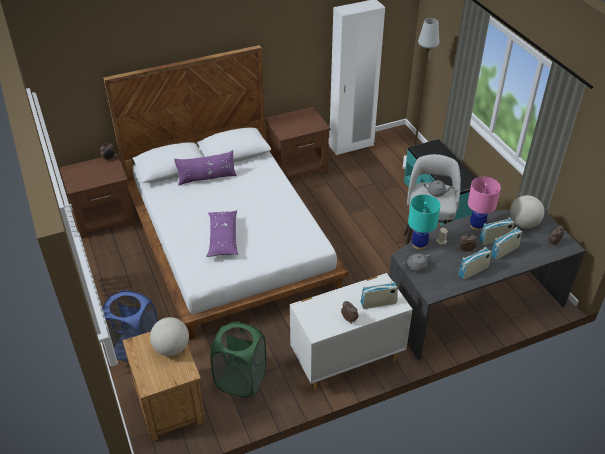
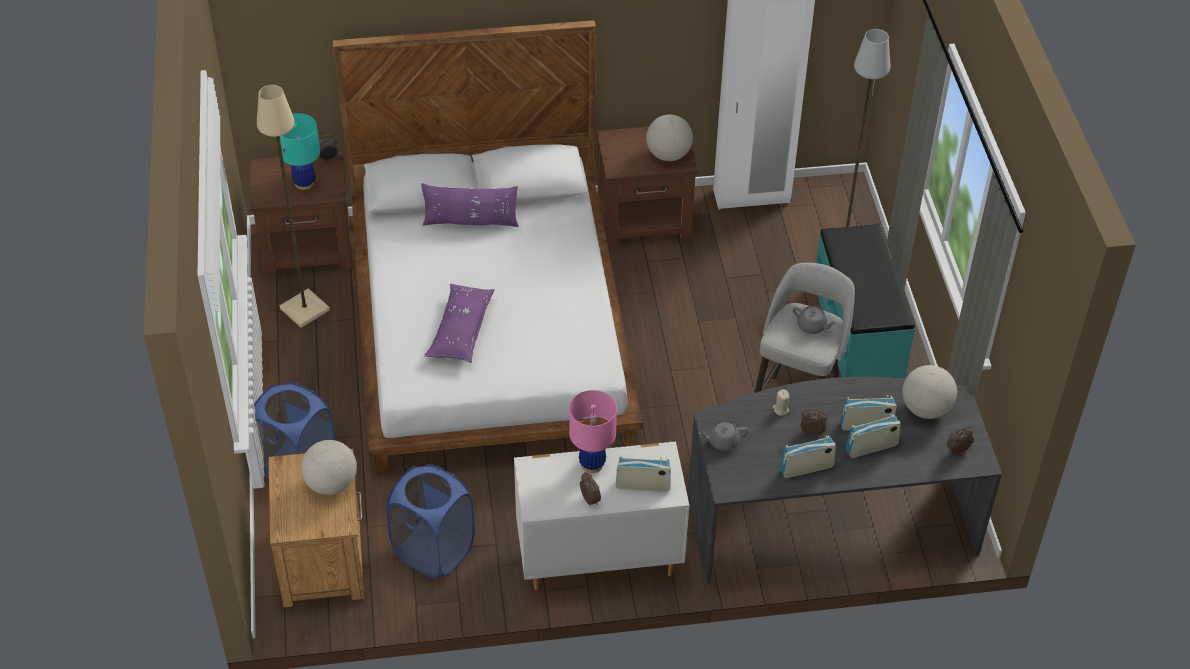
camera: 15 degrees right, 5 degrees up
green laundry basket [210,322,266,398] -> blue laundry basket [386,464,475,578]
turquoise table lamp [408,195,441,250] -> turquoise table lamp moved to [280,113,320,190]
pink table lamp [468,177,501,231] -> pink table lamp moved to [569,390,617,473]
none -> beige floor lamp [257,85,330,328]
none -> globe [646,115,693,161]

